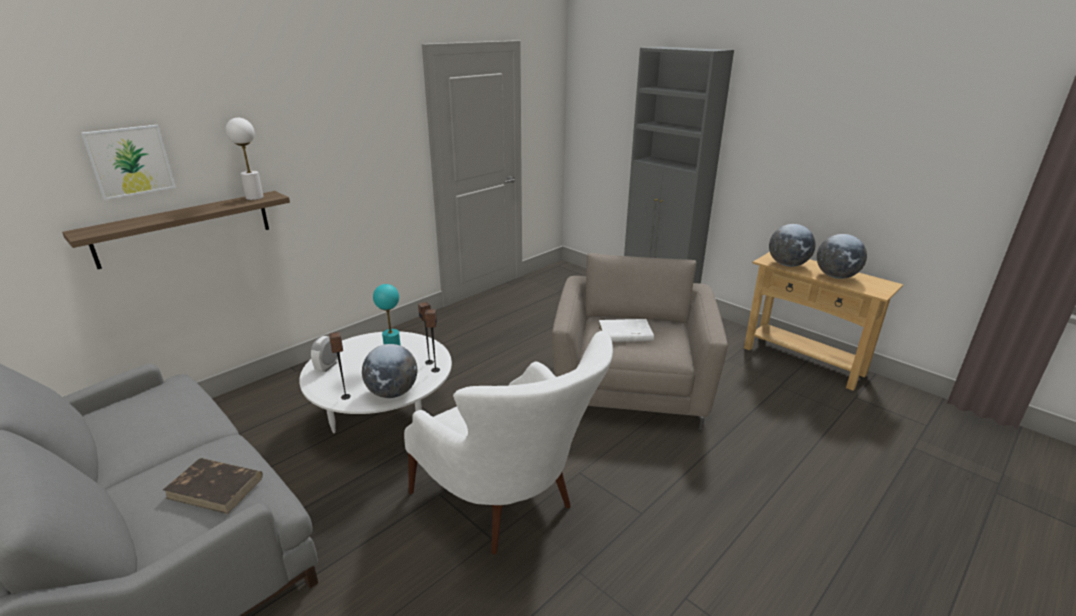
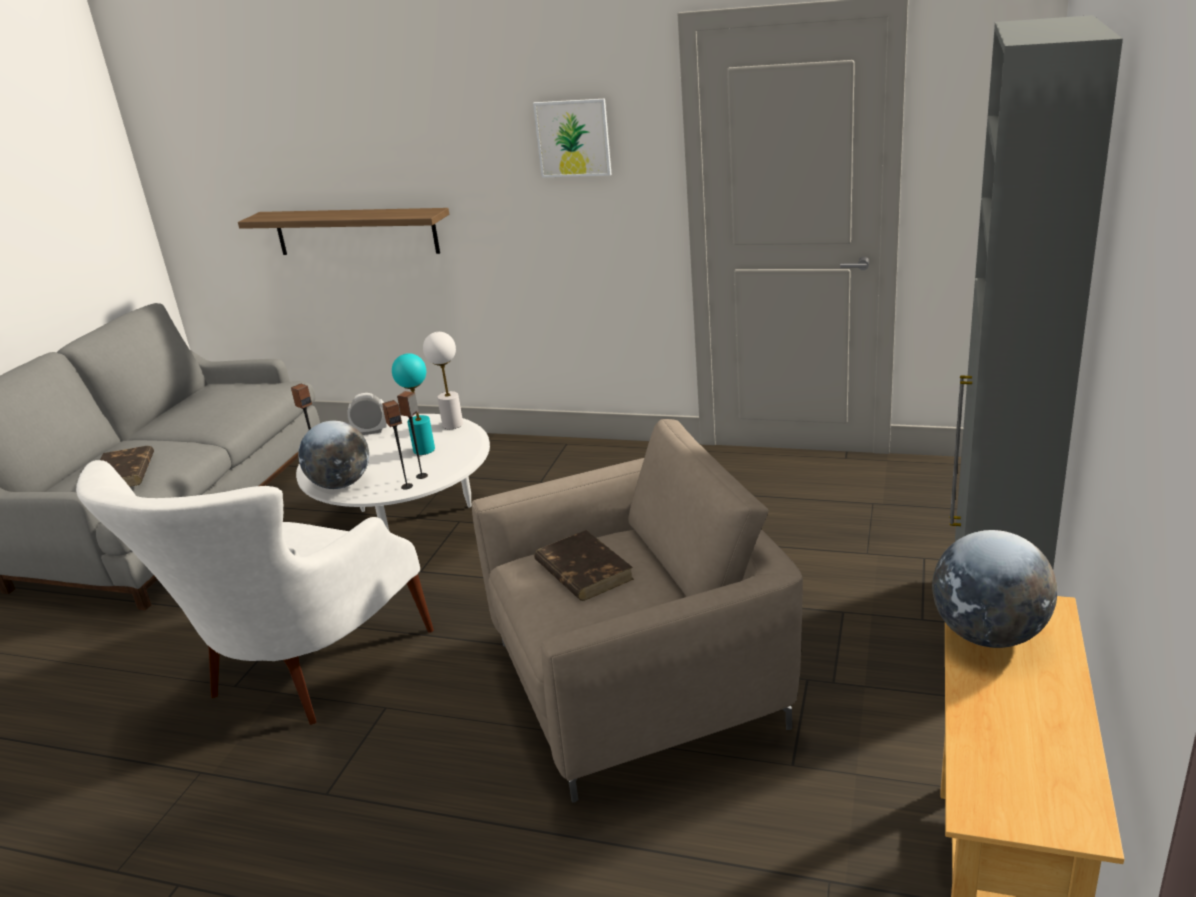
camera: 65 degrees right, 0 degrees up
picture [81,125,176,200] -> picture moved to [533,99,611,178]
white table lamp [226,118,264,200] -> white table lamp moved to [423,332,463,429]
white book [599,319,654,342] -> brown book [534,530,634,601]
globe [817,234,867,279] -> none

